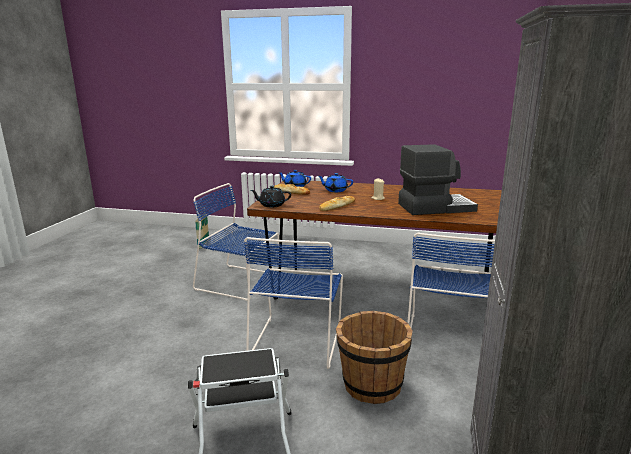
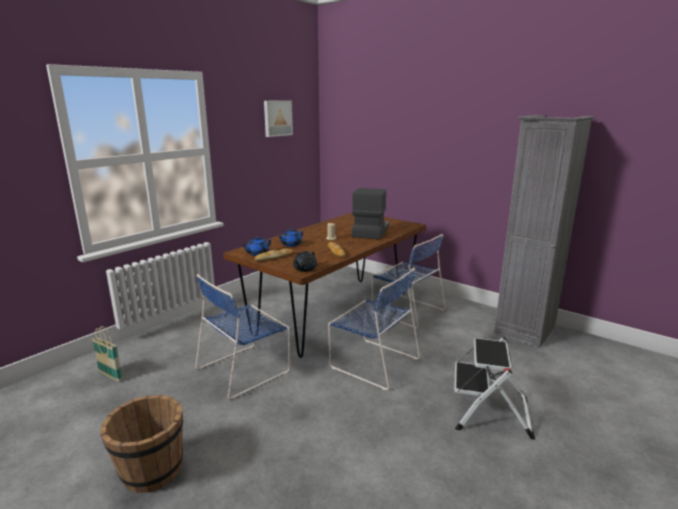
camera: 65 degrees left, 0 degrees up
brown bucket [336,311,413,404] -> brown bucket moved to [100,395,183,493]
none -> picture [264,100,293,137]

